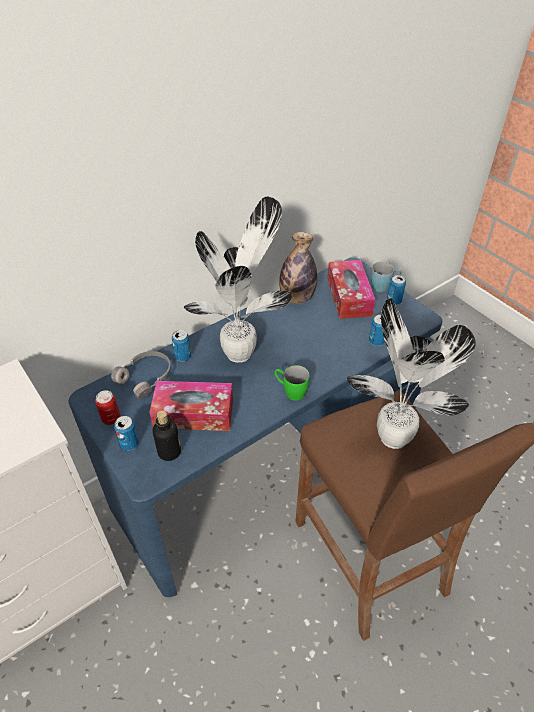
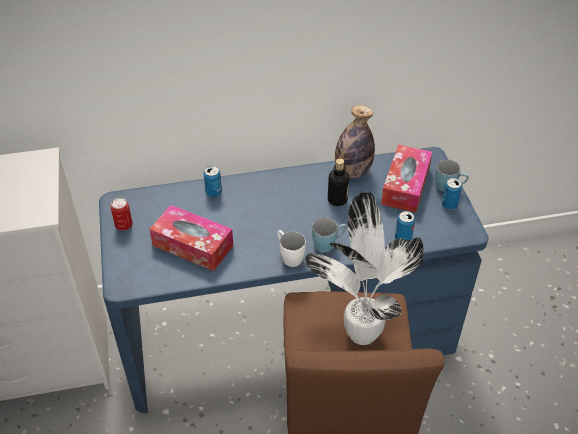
camera: 25 degrees right, 0 degrees up
grey headphones [111,351,171,399] -> none
can [114,416,139,451] -> none
bottle [153,410,181,461] -> bottle moved to [328,158,349,206]
potted plant [184,197,292,363] -> none
green mug [275,365,310,401] -> white mug [277,230,306,267]
none -> blue mug [312,218,347,252]

